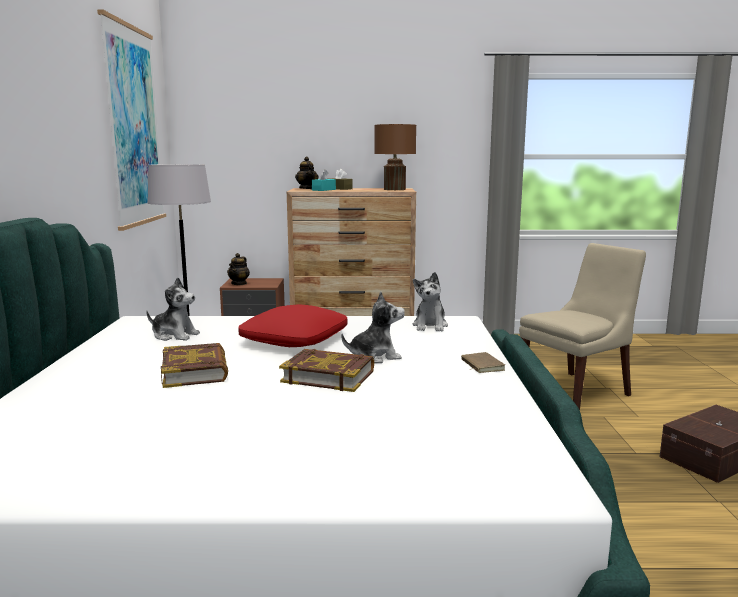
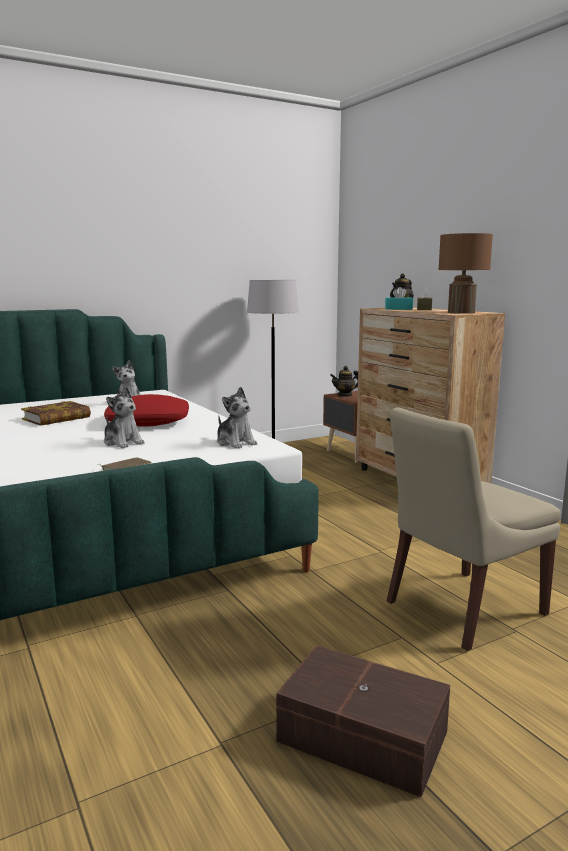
camera: 60 degrees right, 0 degrees up
picture [97,9,166,231] -> none
book [279,349,374,392] -> none
plush toy [413,272,448,331] -> plush toy turned 105 degrees counterclockwise [217,387,257,449]
beige chair [519,243,646,410] -> beige chair turned 120 degrees clockwise [387,407,561,651]

